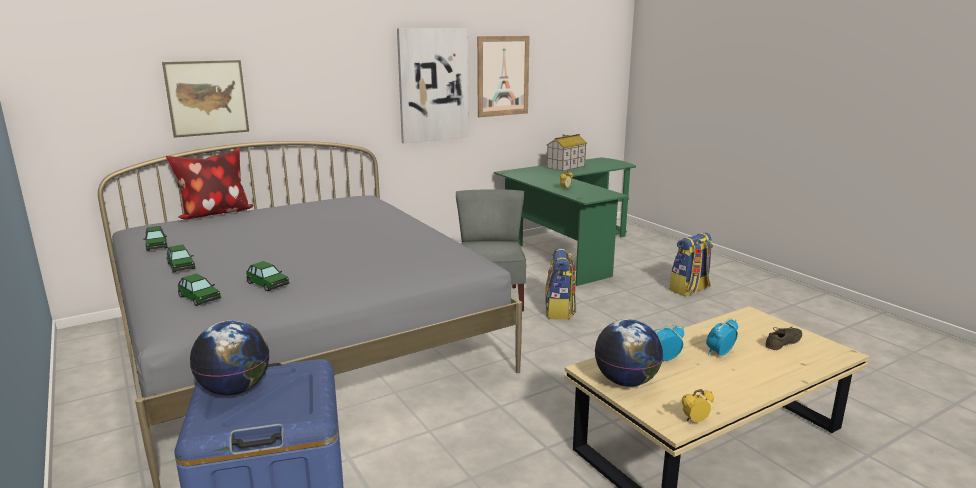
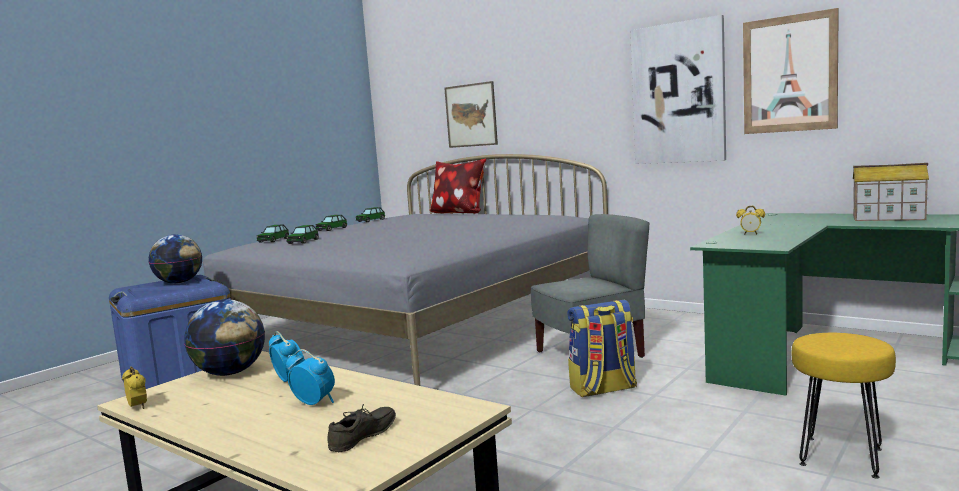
camera: 70 degrees right, 10 degrees down
backpack [669,232,713,296] -> yellow stool [792,333,896,479]
grey shoe [766,327,802,350] -> grey shoe turned 90 degrees counterclockwise [327,404,396,452]

